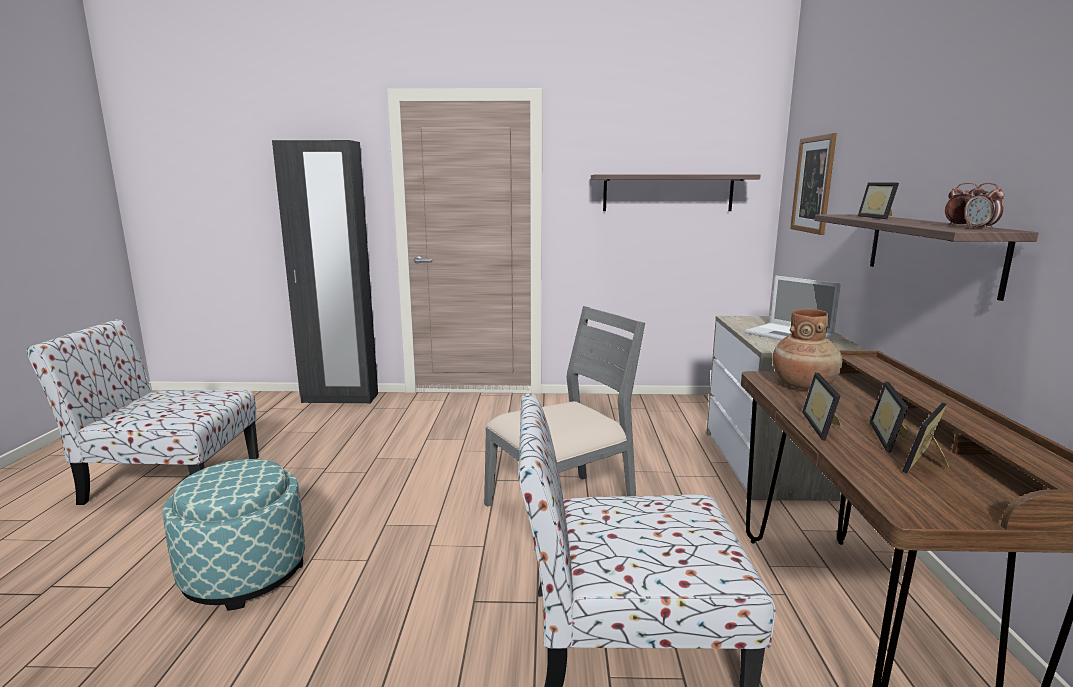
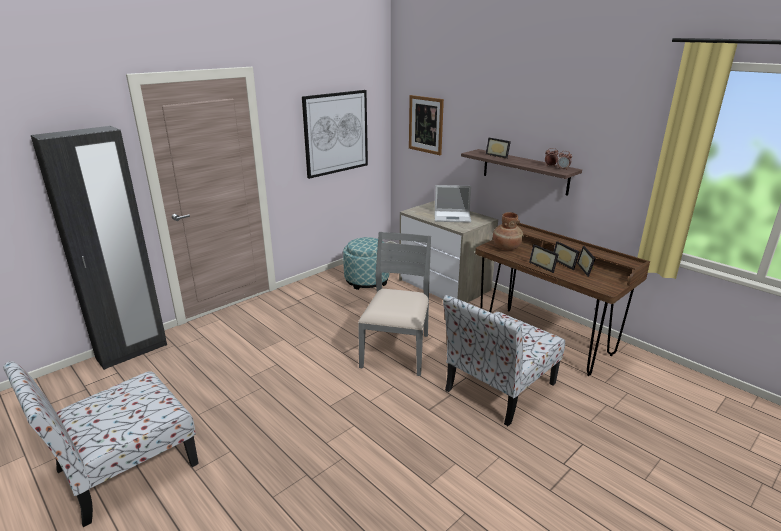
camera: 45 degrees left, 10 degrees up
ottoman [163,459,305,611] -> ottoman moved to [343,237,389,290]
shelf [591,175,760,211] -> picture [302,90,368,179]

